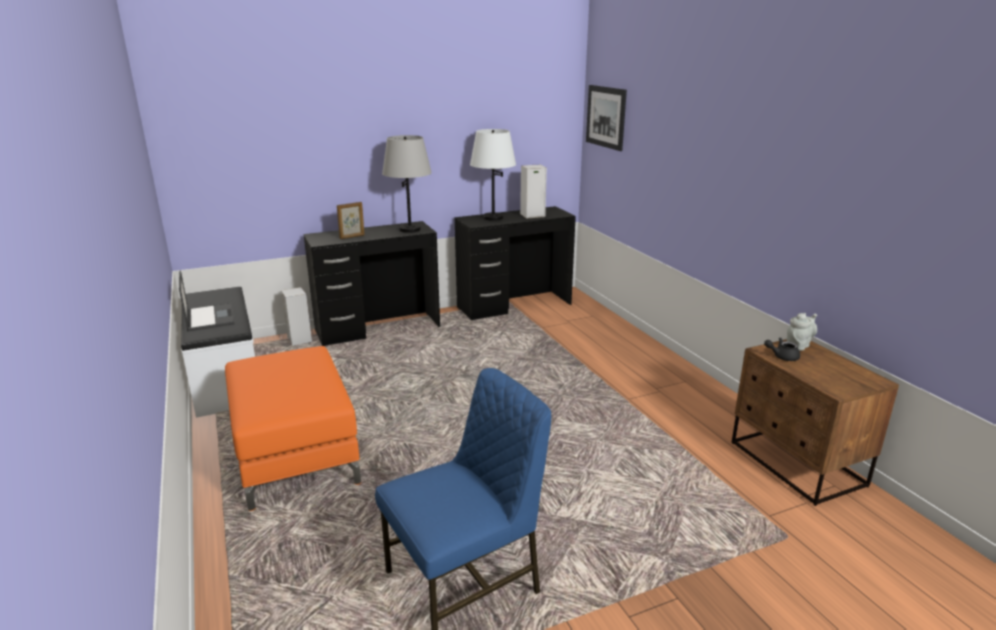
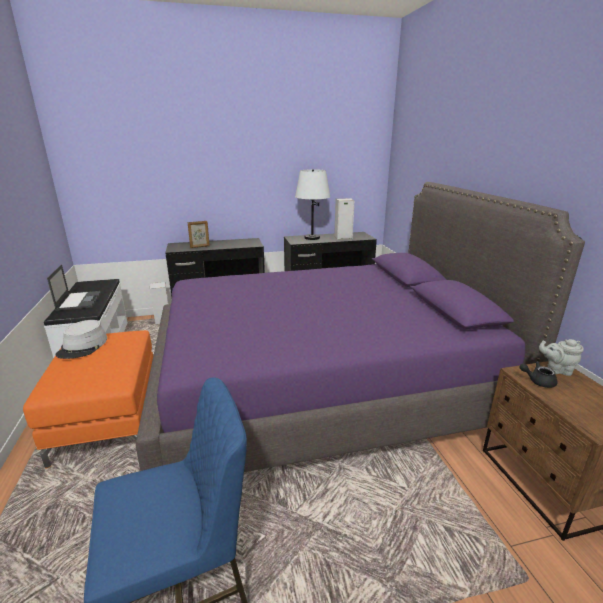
camera: 10 degrees right, 0 degrees up
grey table lamp [382,135,432,233] -> none
picture [586,85,627,151] -> none
grey teapot [787,313,817,351] -> grey teapot turned 135 degrees counterclockwise [539,339,584,376]
none -> grey hat [55,320,107,359]
none -> purple bed [136,182,585,472]

